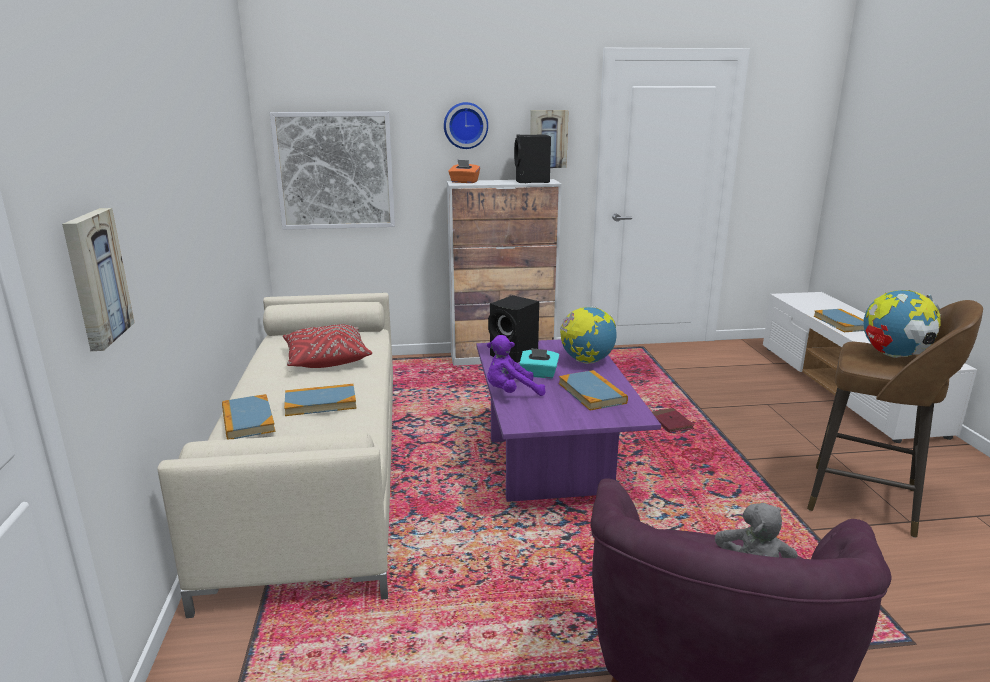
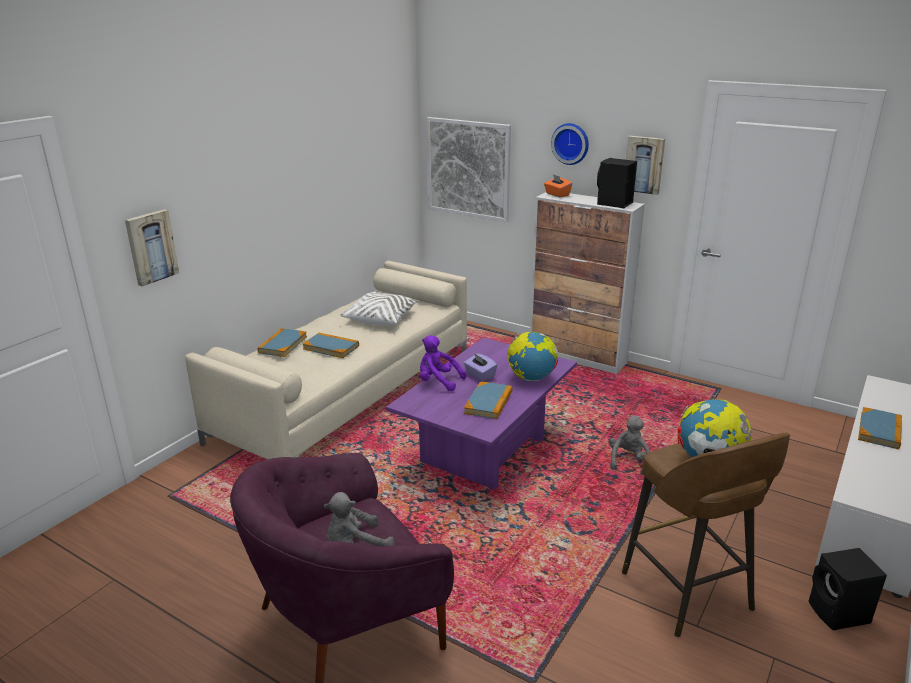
camera: 40 degrees right, 5 degrees up
red pillow [283,325,372,368] -> white pillow [340,292,419,326]
black speaker [488,295,539,363] -> black speaker moved to [808,548,887,631]
turquoise tissue box [519,348,560,378] -> purple tissue box [464,353,497,382]
red book [652,408,694,433] -> grey plush toy [609,415,651,475]

